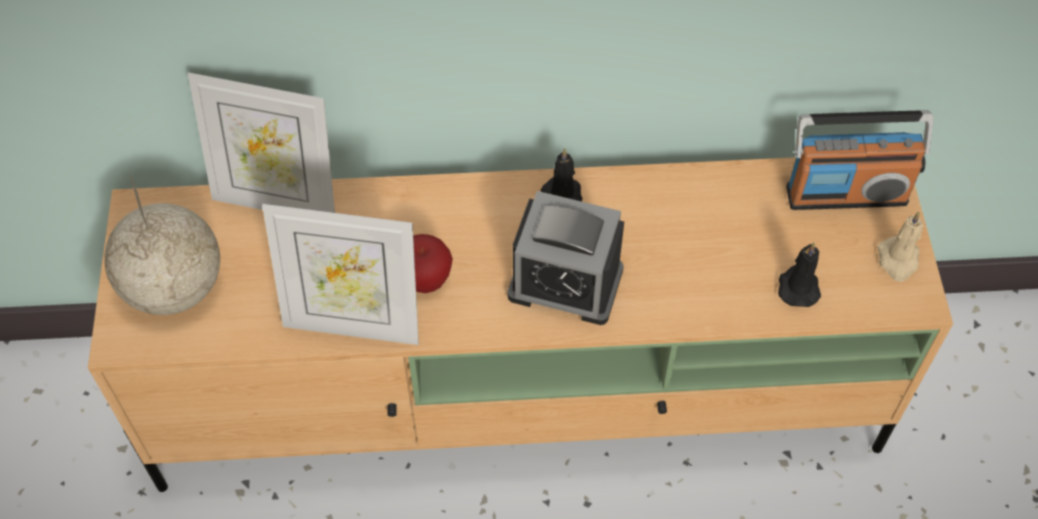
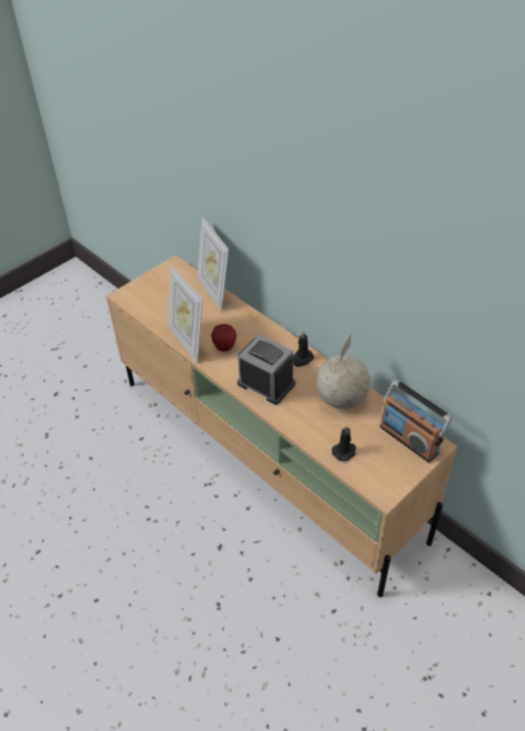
camera: 50 degrees right, 10 degrees down
globe [104,170,220,315] -> globe moved to [316,335,370,409]
alarm clock [507,191,624,325] -> alarm clock turned 150 degrees clockwise [237,334,295,405]
beige candle [877,212,923,282] -> none

